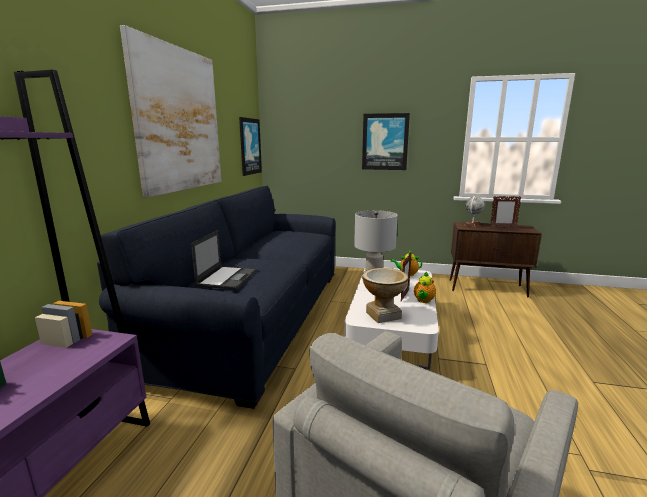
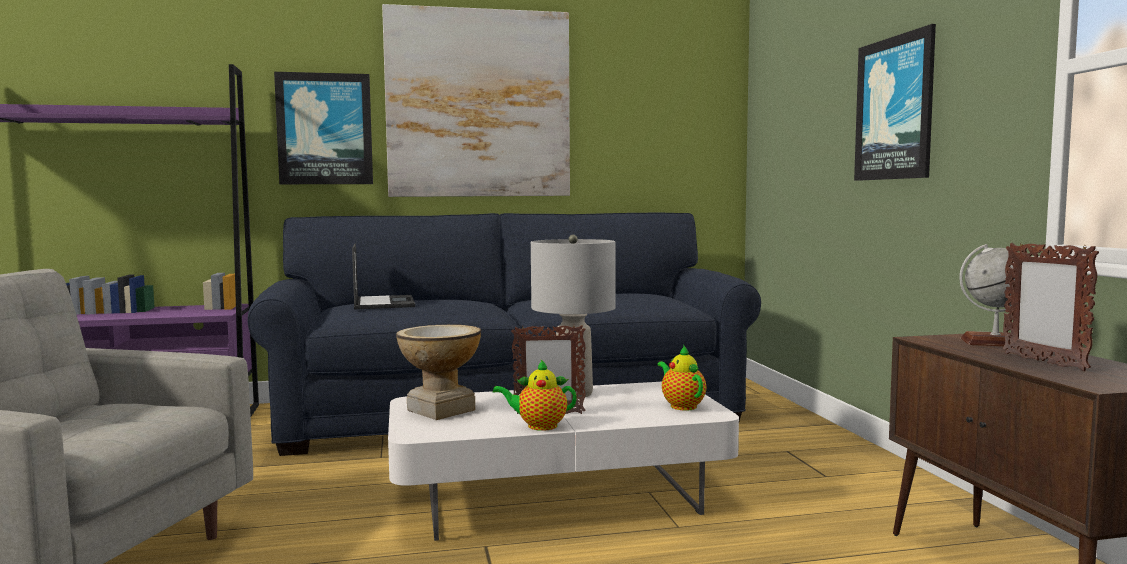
camera: 65 degrees right, 10 degrees down
laptop [191,230,257,290] -> laptop turned 90 degrees counterclockwise [352,243,415,309]
picture [239,117,262,176] -> picture moved to [274,72,373,184]

